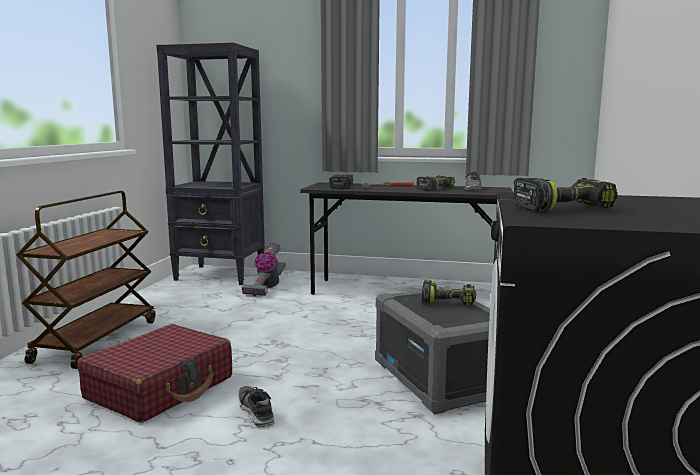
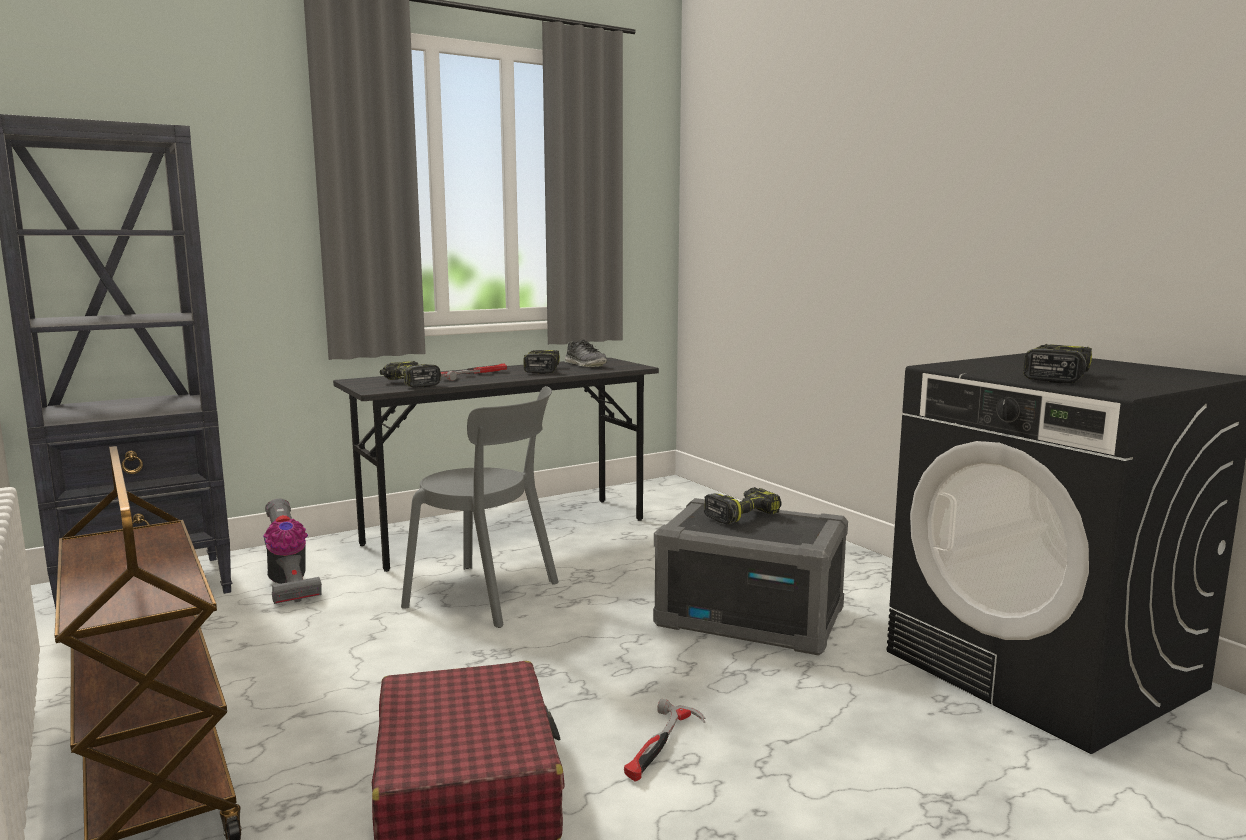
camera: 45 degrees left, 0 degrees up
shoe [238,386,275,428] -> hammer [624,699,705,782]
none -> grey chair [401,386,559,628]

